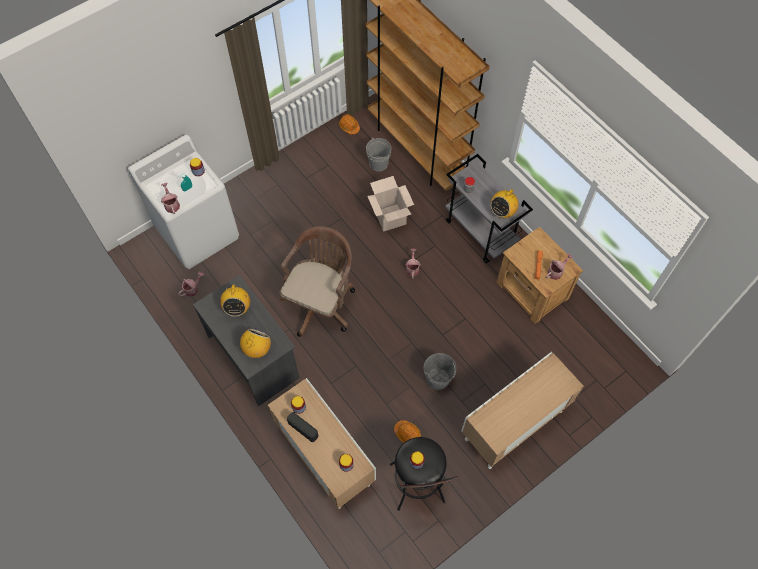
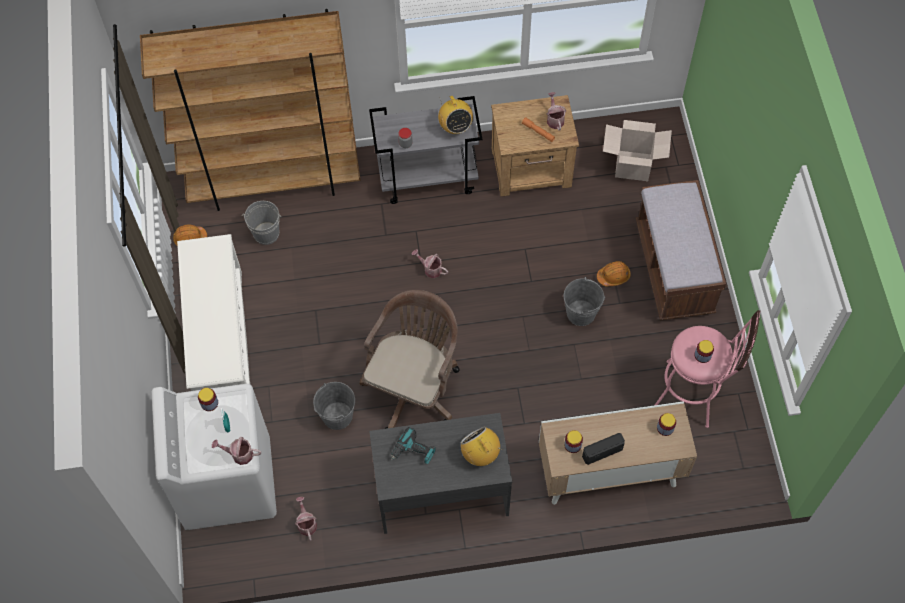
camera: 60 degrees left, 0 degrees up
radio [220,285,250,317] -> power drill [391,427,436,464]
brown office chair [279,226,355,337] -> brown office chair turned 60 degrees clockwise [360,290,460,429]
cardboard box [367,176,414,232] -> cardboard box moved to [603,120,672,181]
black stool [390,437,459,511] -> pink stool [655,310,760,428]
orange hard hat [394,420,421,443] -> orange hard hat moved to [597,261,631,287]
cabinet [462,352,584,469] -> brown bench [636,180,726,321]
none -> white shoe rack [177,234,250,391]
none -> grey bucket [313,382,355,430]

